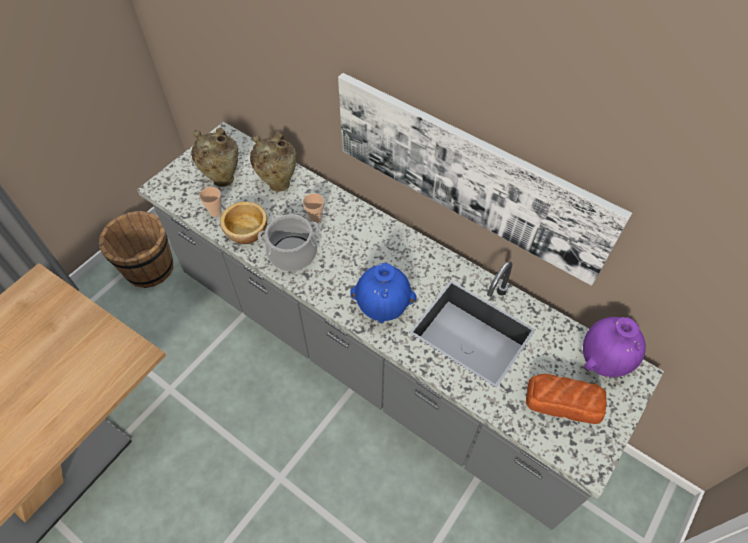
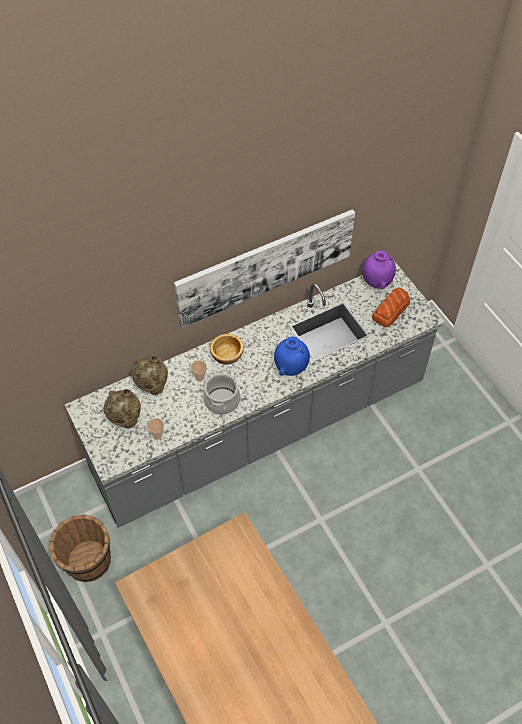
camera: 65 degrees left, 0 degrees up
bowl [220,202,267,244] -> bowl moved to [210,334,244,365]

